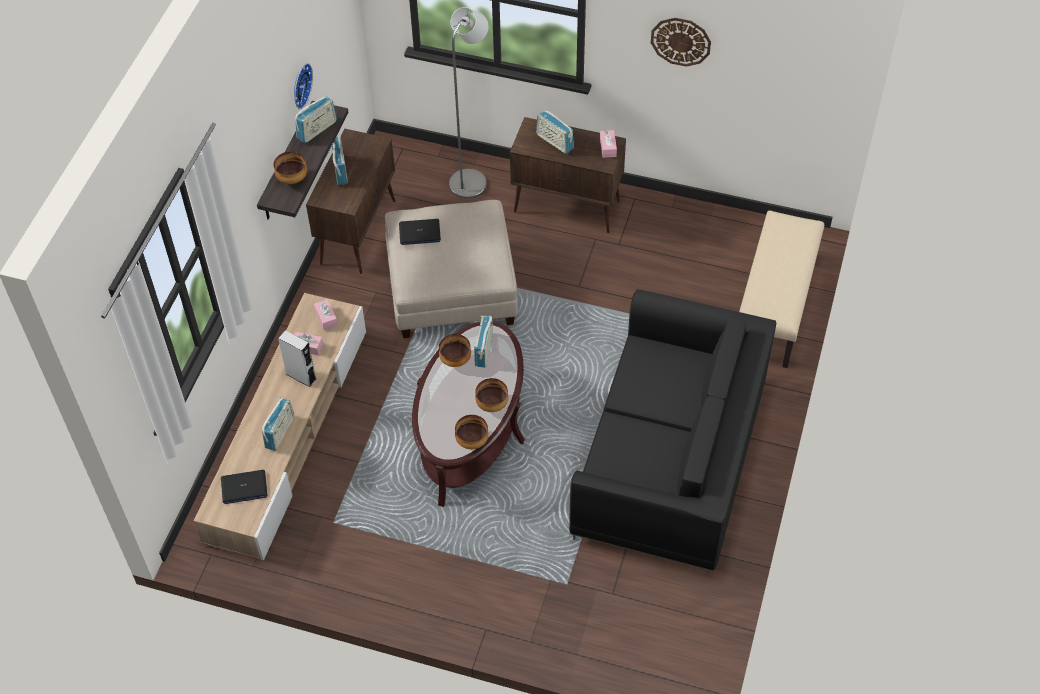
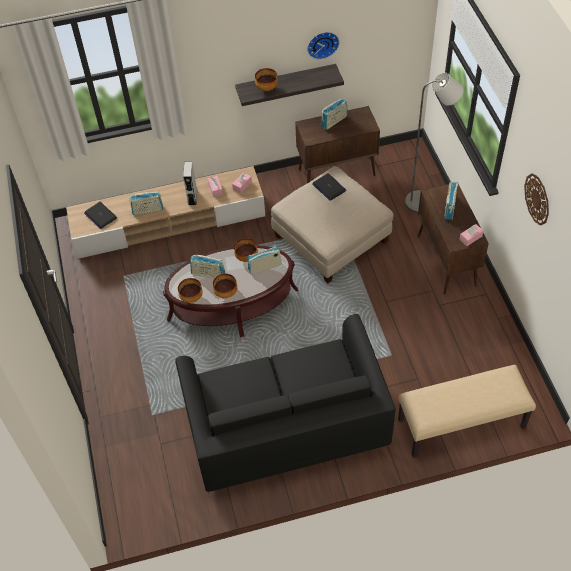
camera: 60 degrees right, 0 degrees up
radio [295,96,337,143] -> radio moved to [190,255,225,278]

